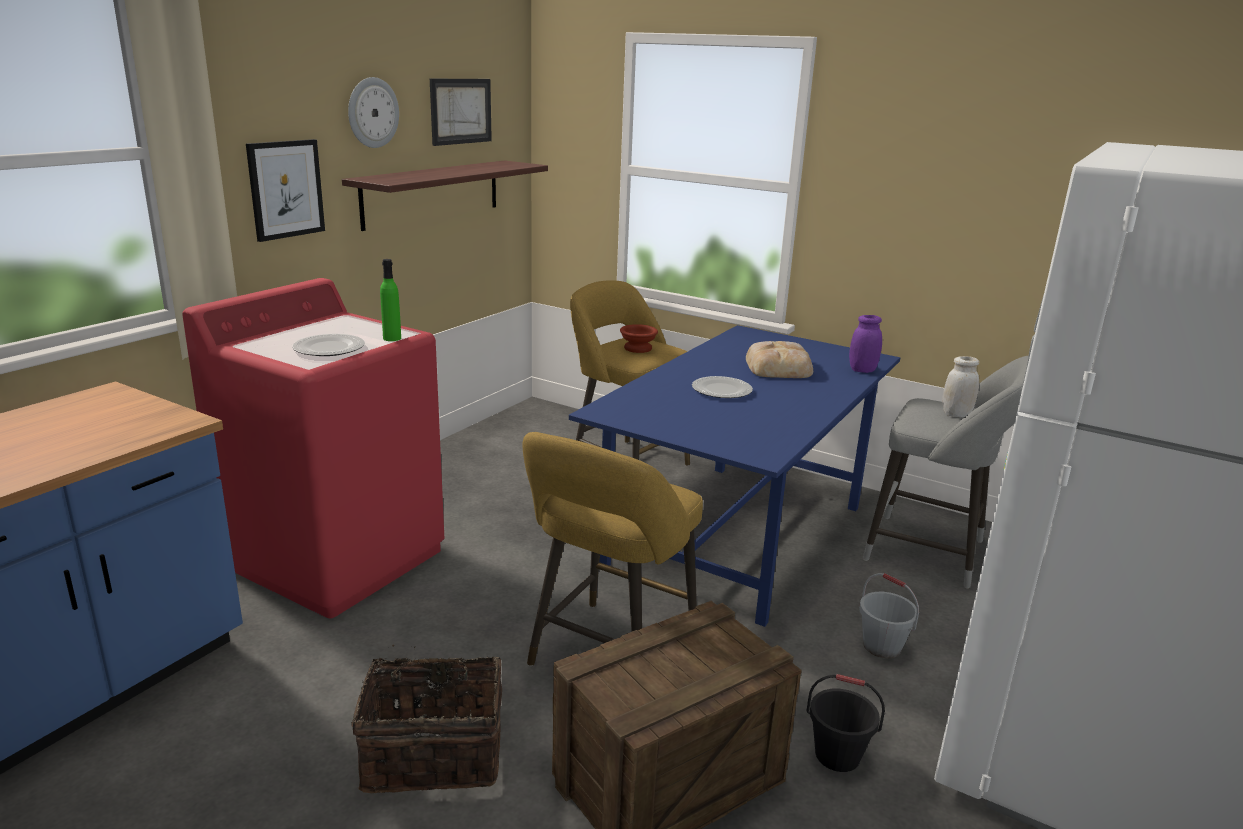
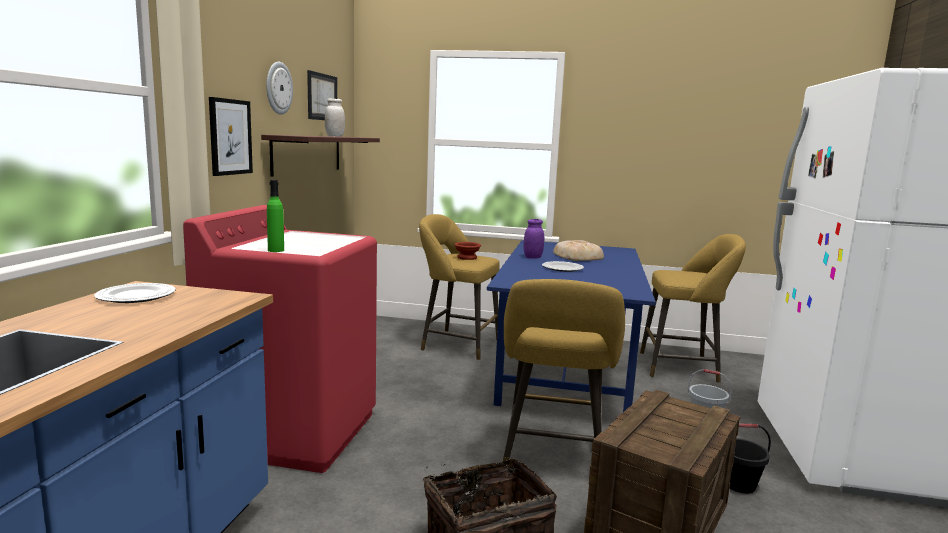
camera: 20 degrees left, 10 degrees down
plate [292,334,365,356] -> plate moved to [94,283,176,303]
green bottle [380,259,401,341] -> green bottle moved to [267,180,284,252]
purple jar [849,315,882,373] -> purple jar moved to [523,219,544,258]
grey stool [863,356,1028,589] -> yellow stool [640,234,746,383]
white jar [943,356,979,417] -> white jar moved to [325,98,345,136]

